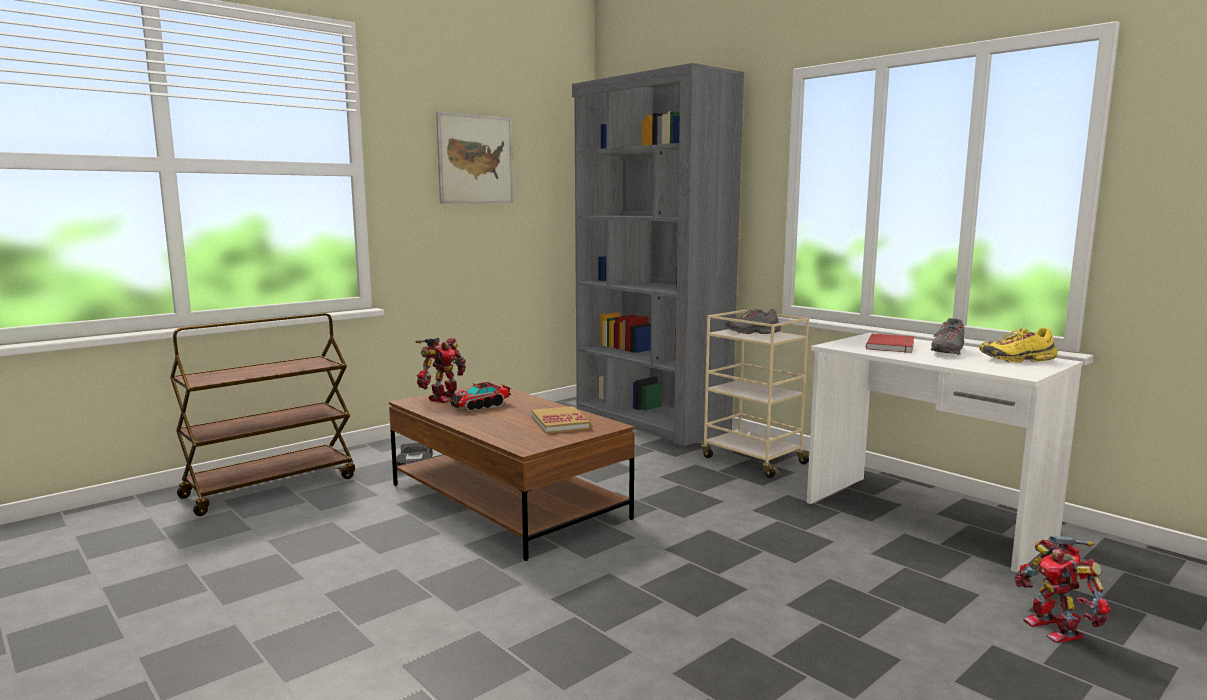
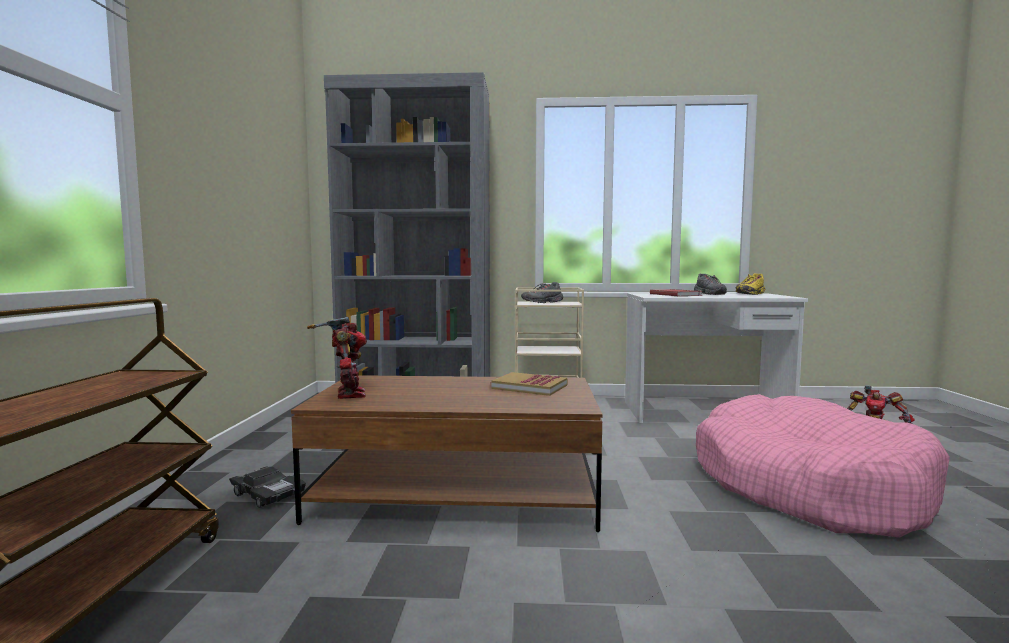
camera: 45 degrees left, 5 degrees down
picture [436,111,514,204] -> none
toy truck [449,382,511,411] -> none
none -> pink dog bed [696,394,950,538]

